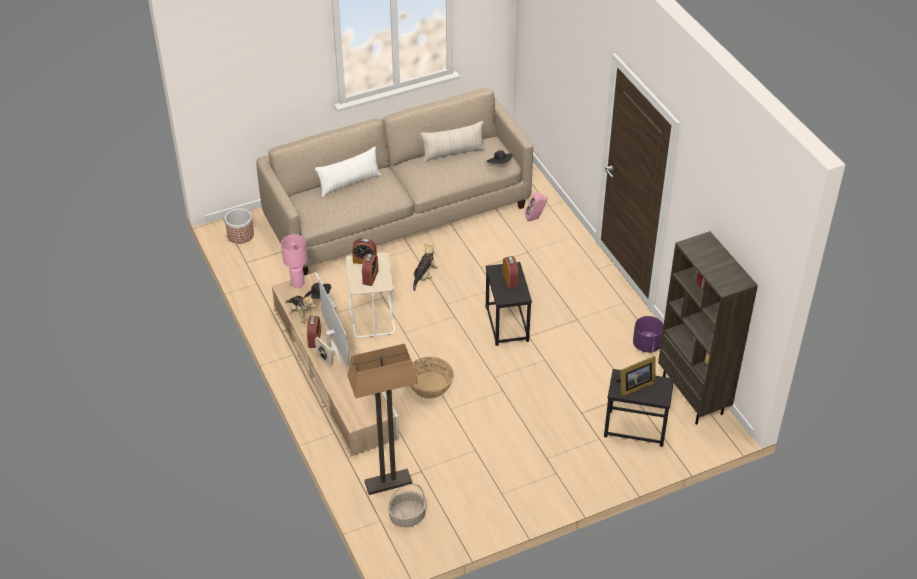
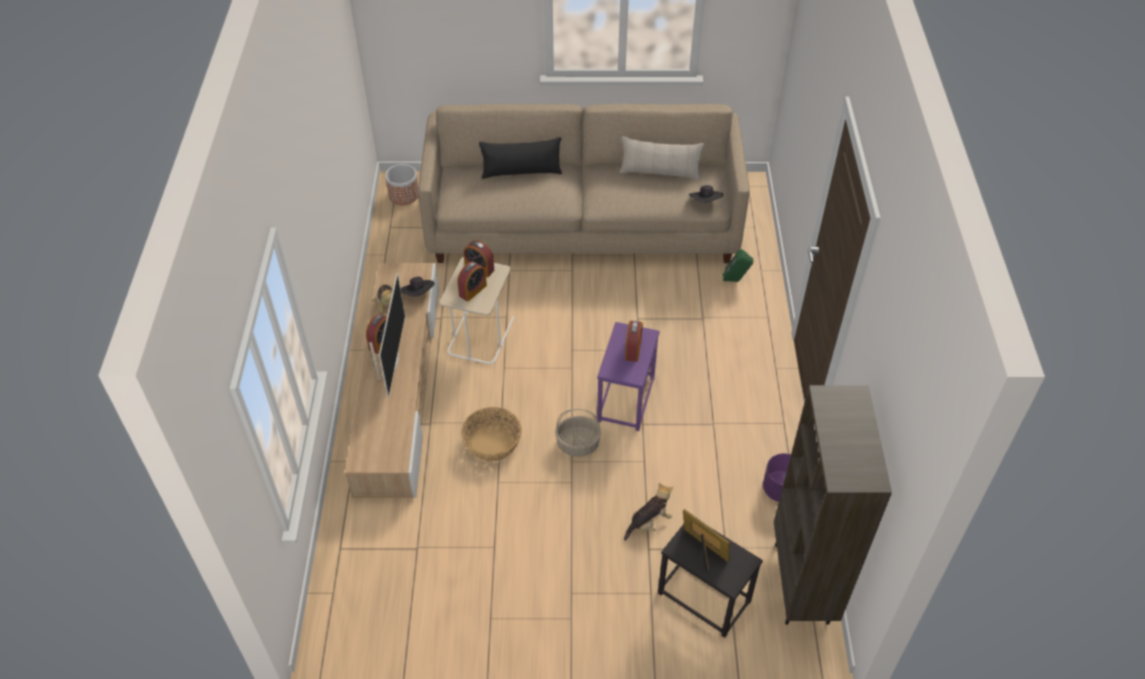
camera: 25 degrees right, 5 degrees up
pink table lamp [281,234,307,288] -> none
white pillow [315,147,381,197] -> black pillow [479,137,562,179]
floor lamp [347,343,418,495] -> none
basket [387,484,427,527] -> basket moved to [555,409,601,457]
plush toy [413,244,438,291] -> plush toy moved to [624,483,673,541]
black side table [486,262,532,346] -> purple side table [597,322,659,431]
pink speaker [525,192,548,221] -> green speaker [723,249,753,282]
picture frame [616,356,656,397] -> picture frame turned 135 degrees counterclockwise [683,509,730,573]

